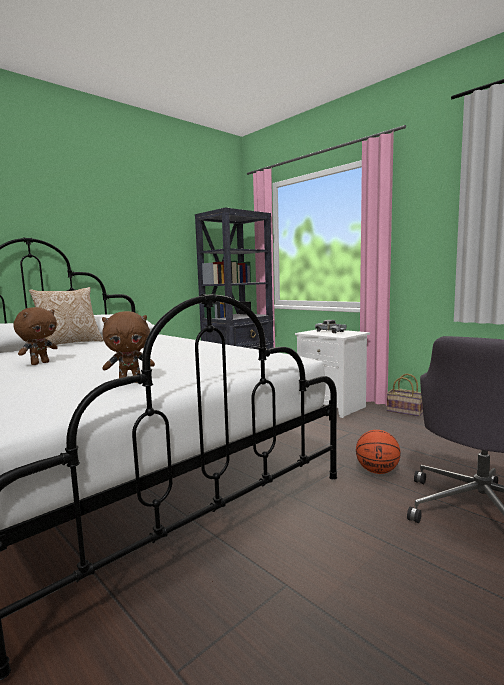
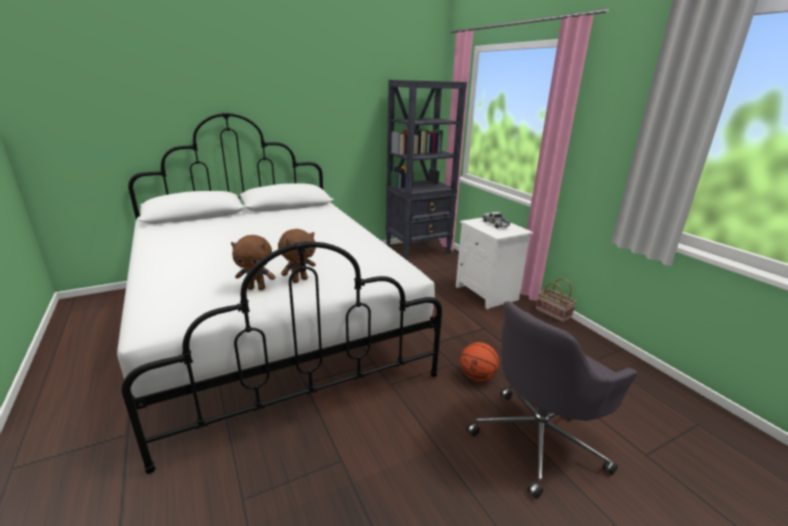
camera: 15 degrees right, 15 degrees up
brown plush toy [13,307,58,365] -> brown plush toy moved to [278,229,316,283]
pillow [29,287,104,348] -> none

